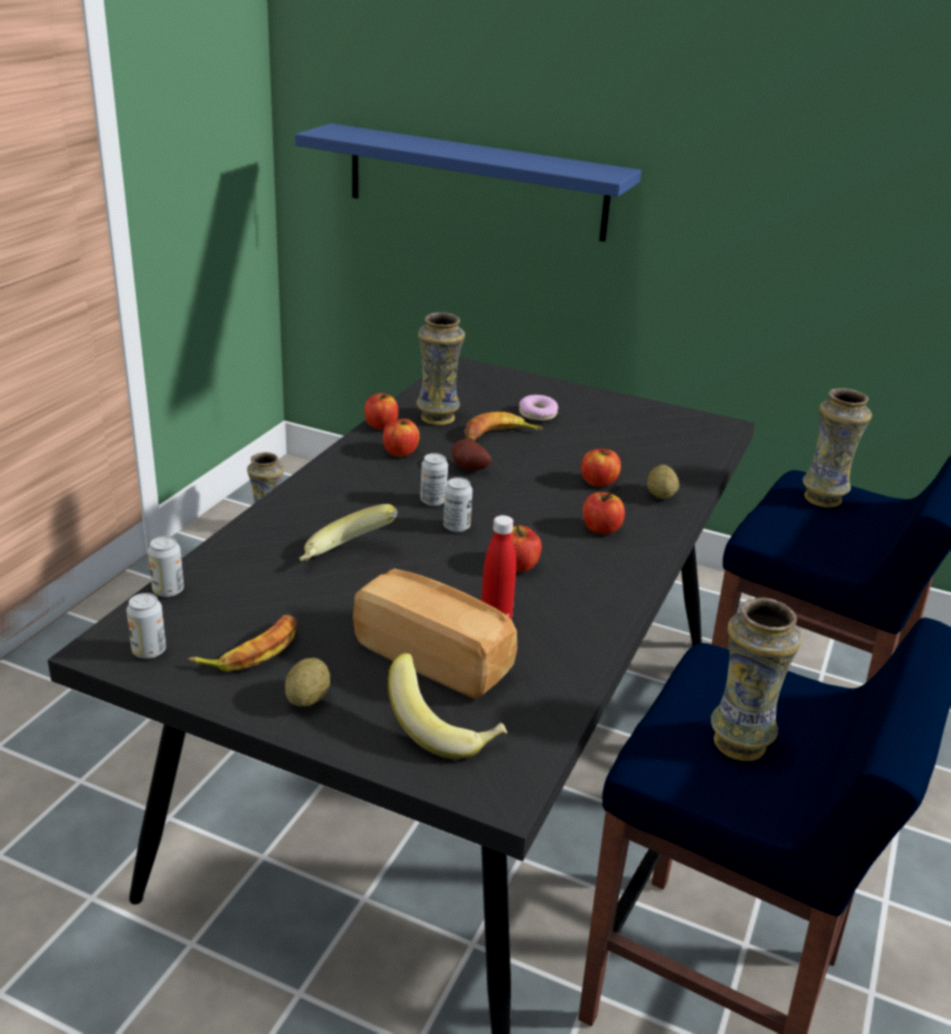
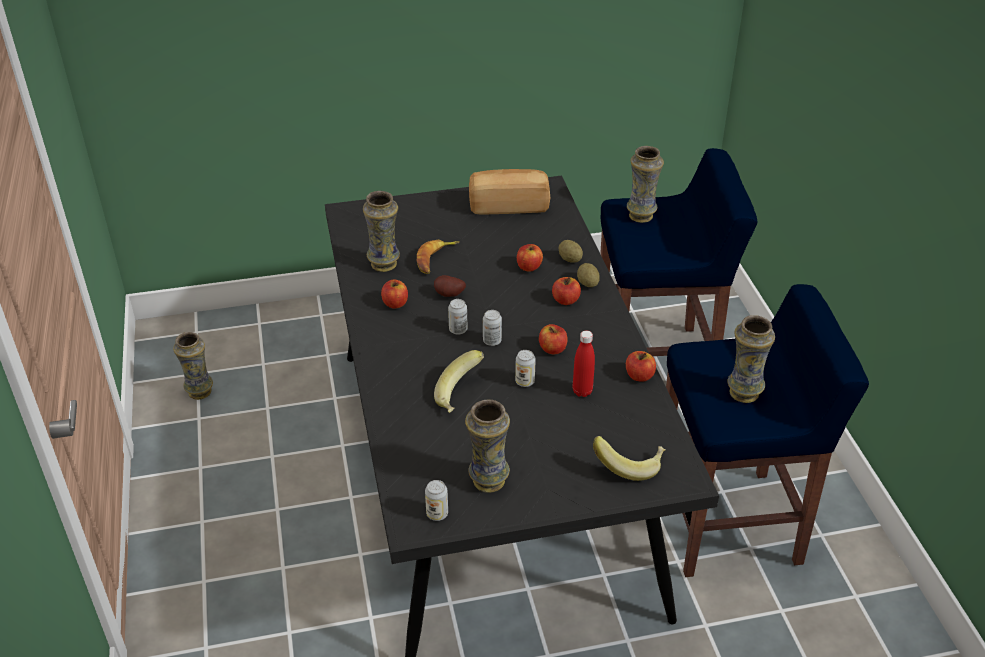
camera: 35 degrees left, 10 degrees up
can [148,536,184,597] -> can moved to [515,350,536,387]
banana [188,615,297,672] -> vase [465,400,510,493]
potato [285,658,330,707] -> potato moved to [577,263,600,287]
blue shelf [295,123,641,242] -> none
bread [353,569,517,699] -> bread moved to [469,169,550,214]
apple [364,393,399,430] -> apple moved to [626,351,656,382]
donut [519,395,558,421] -> none

